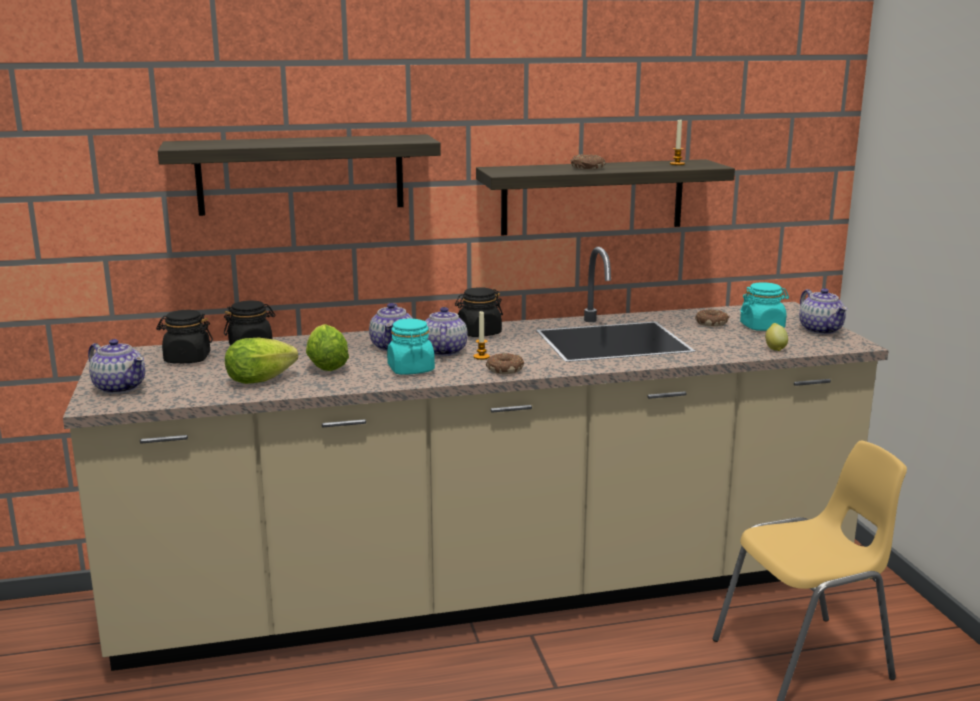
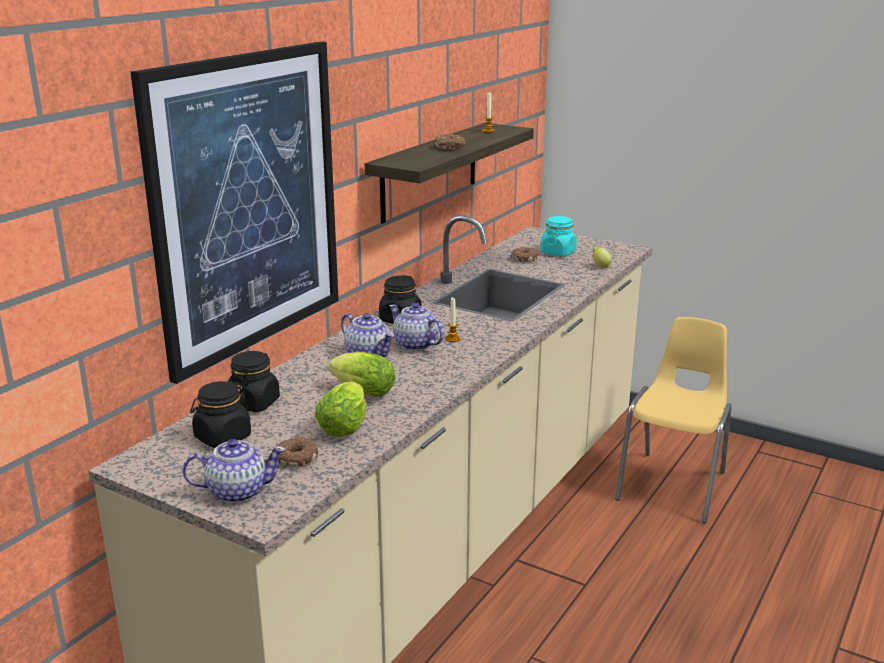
camera: 45 degrees left, 5 degrees up
shelf [158,134,441,216] -> picture [130,41,339,384]
turquoise jar [387,318,435,375] -> none
donut [486,353,524,374] -> donut moved to [276,437,318,467]
teapot [799,288,848,334] -> none

